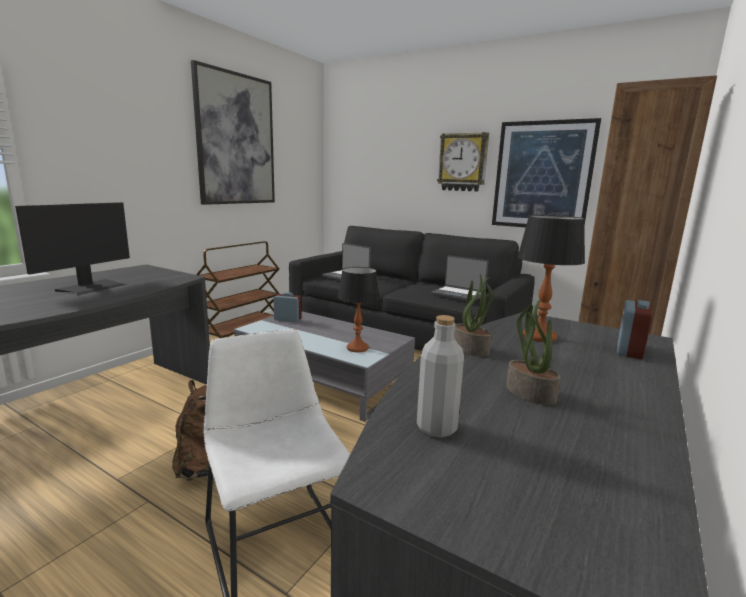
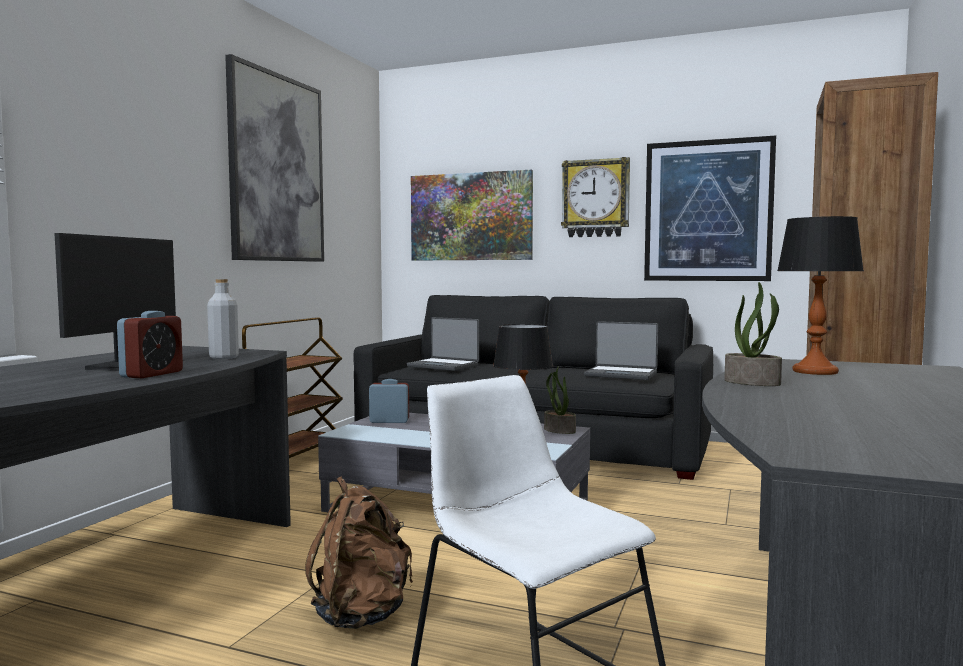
camera: 10 degrees left, 10 degrees down
grey bottle [417,315,464,437] -> grey bottle moved to [207,279,239,359]
potted plant [506,299,561,405] -> potted plant moved to [544,366,576,434]
alarm clock [617,300,652,359] -> alarm clock moved to [117,311,183,378]
none -> picture [411,170,533,260]

